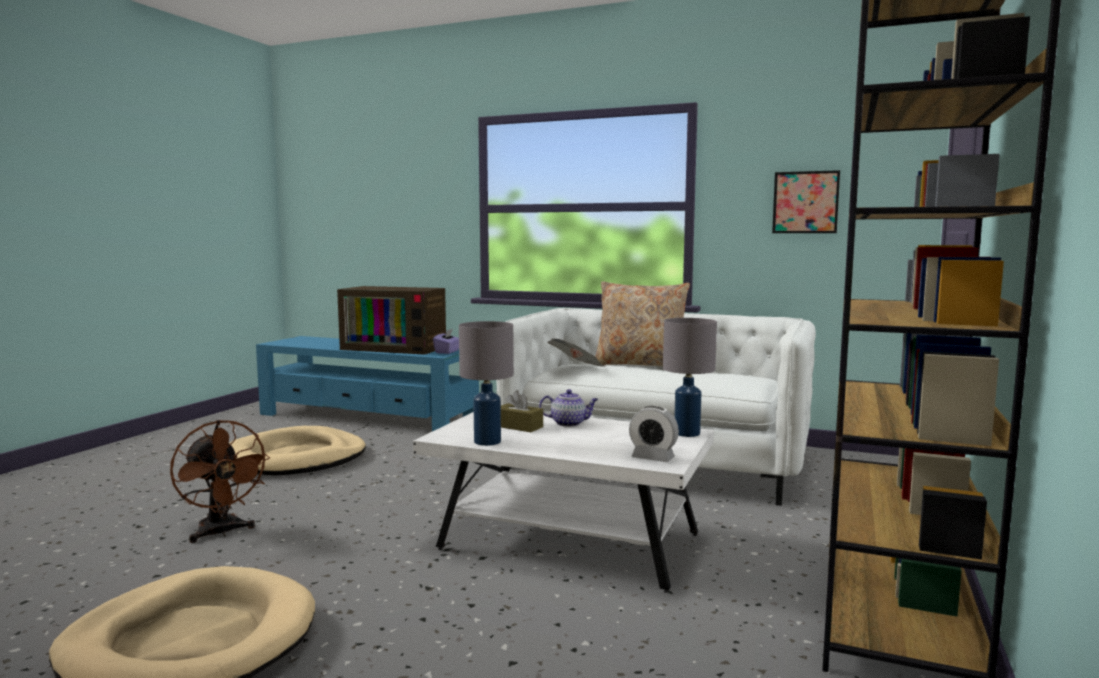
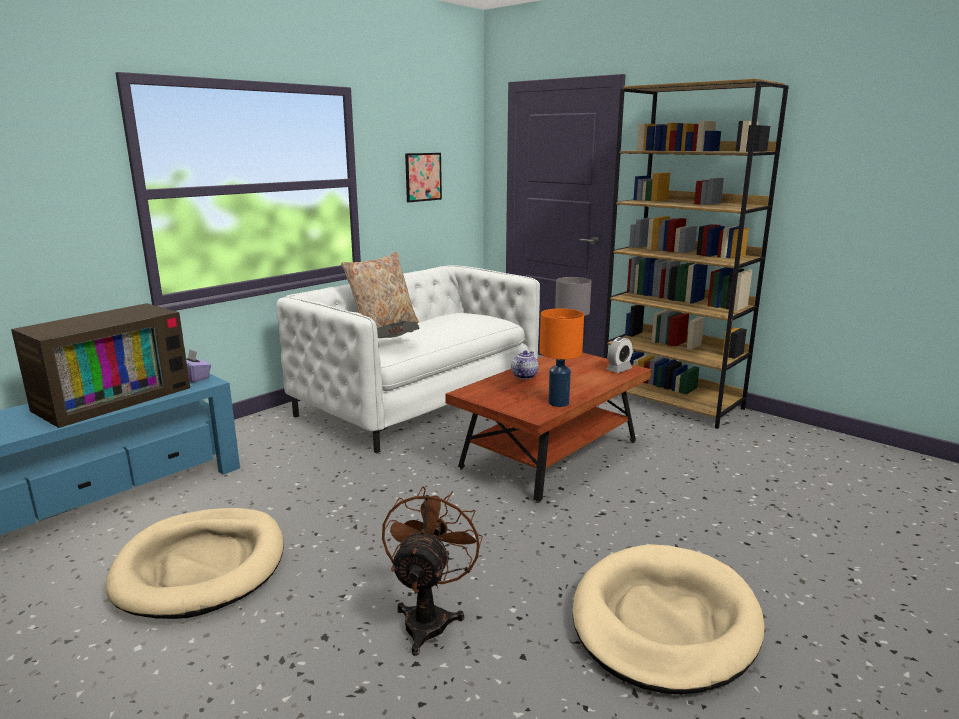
camera: 70 degrees left, 10 degrees up
brown fan [170,420,270,543] -> brown fan turned 60 degrees counterclockwise [382,486,483,656]
white coffee table [413,412,714,593] -> brown coffee table [445,353,652,503]
grey table lamp [459,321,514,446] -> orange table lamp [540,308,584,407]
brown tissue box [501,390,543,432] -> none

